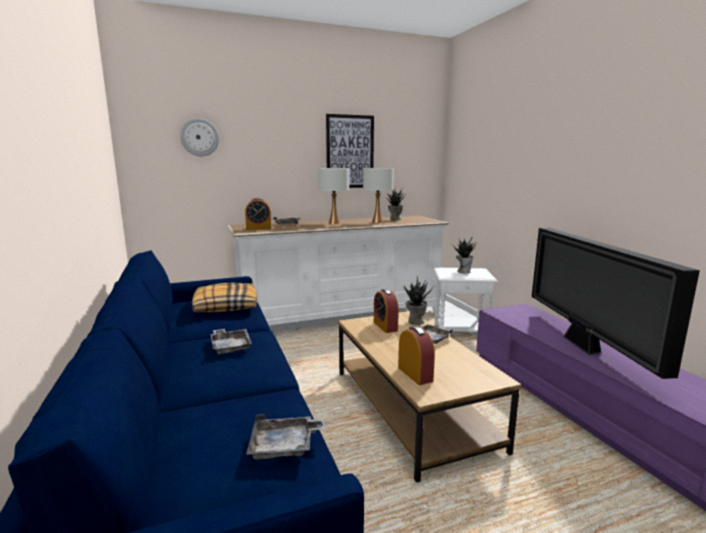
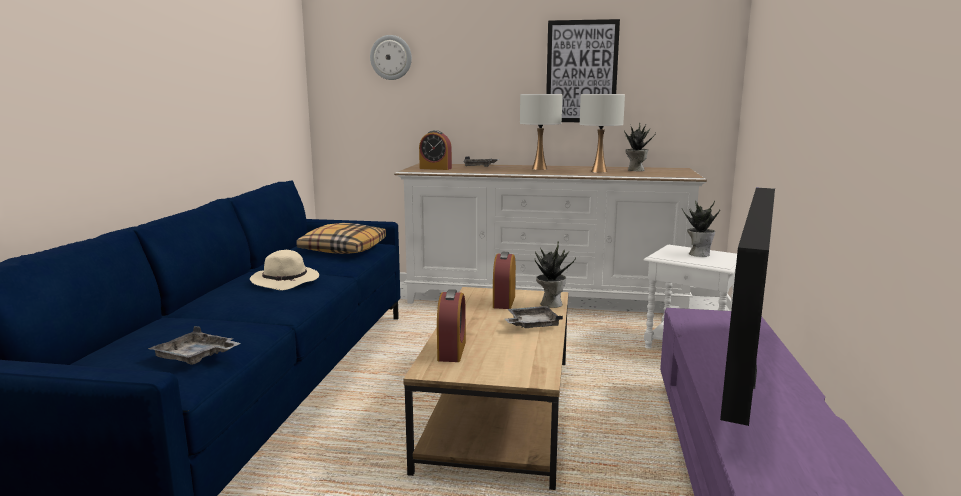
camera: 30 degrees right, 0 degrees up
grey tray [210,329,252,354] -> beige hat [250,250,319,291]

